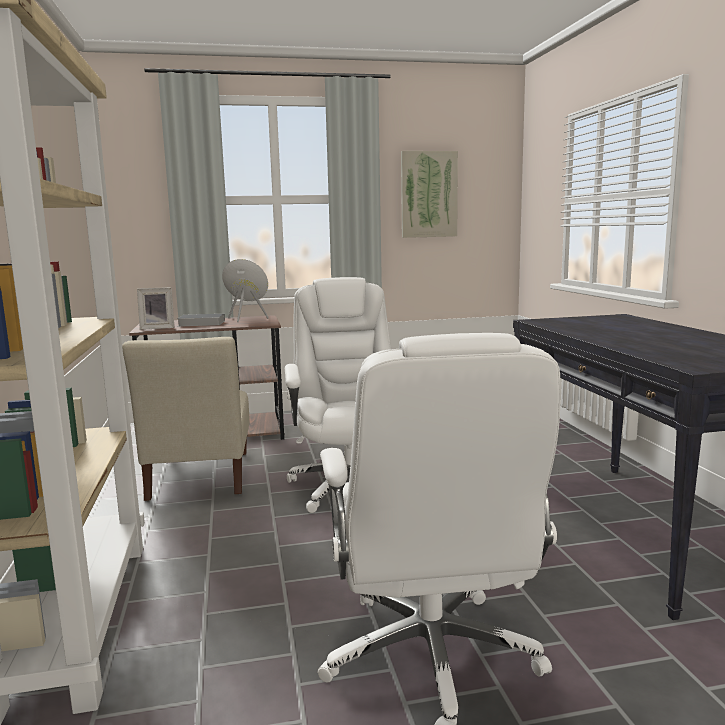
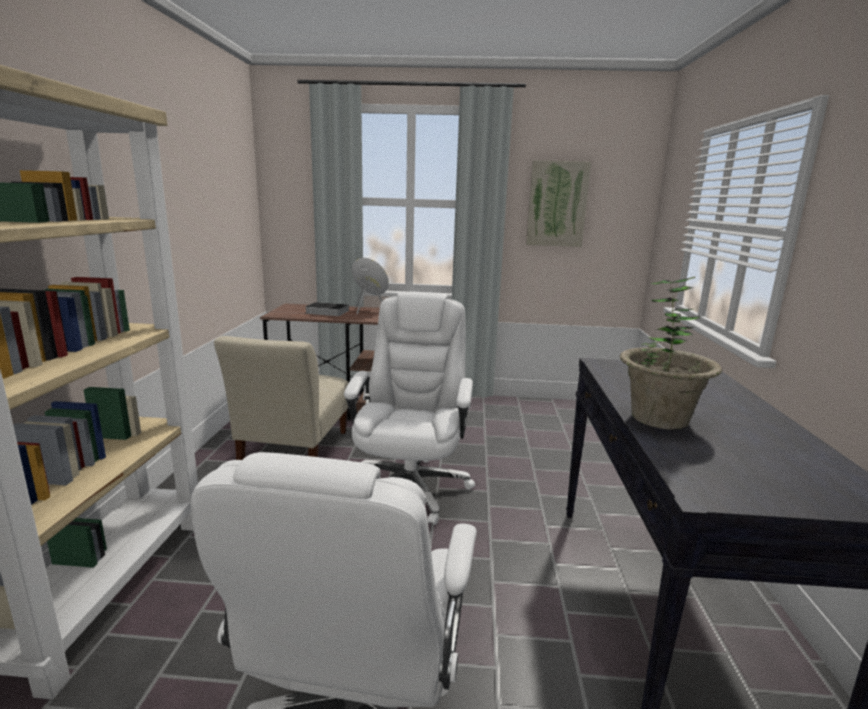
camera: 15 degrees right, 5 degrees up
picture frame [137,287,174,330] -> none
none -> potted plant [620,276,722,429]

